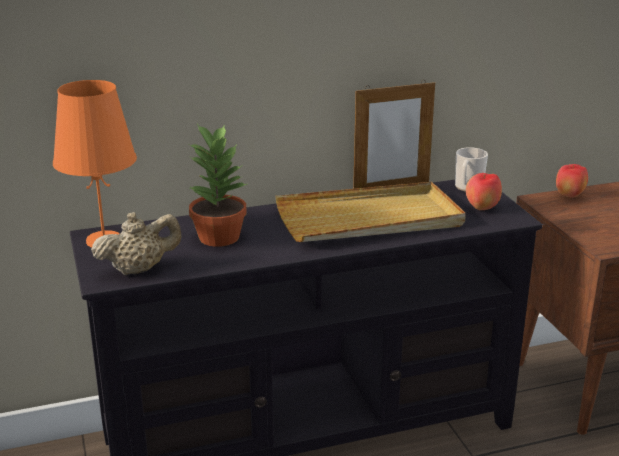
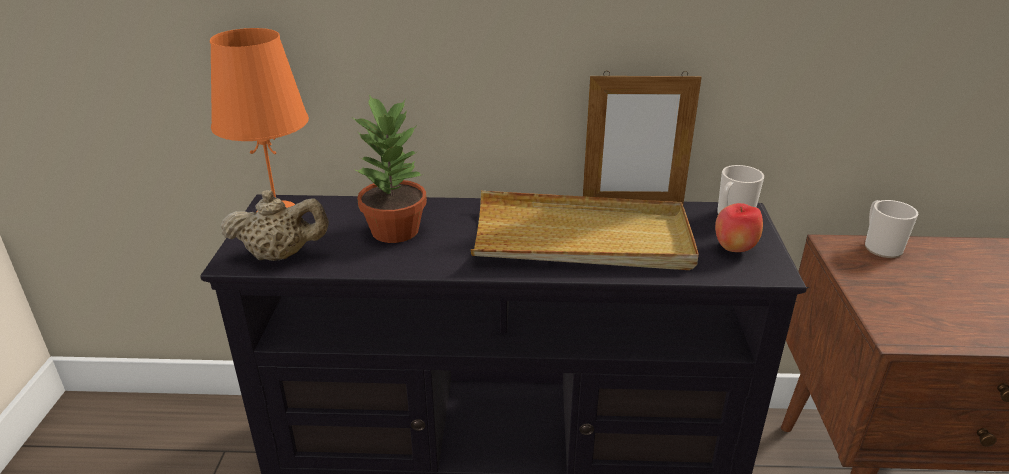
camera: 20 degrees right, 5 degrees up
apple [556,164,588,198] -> mug [865,200,918,258]

